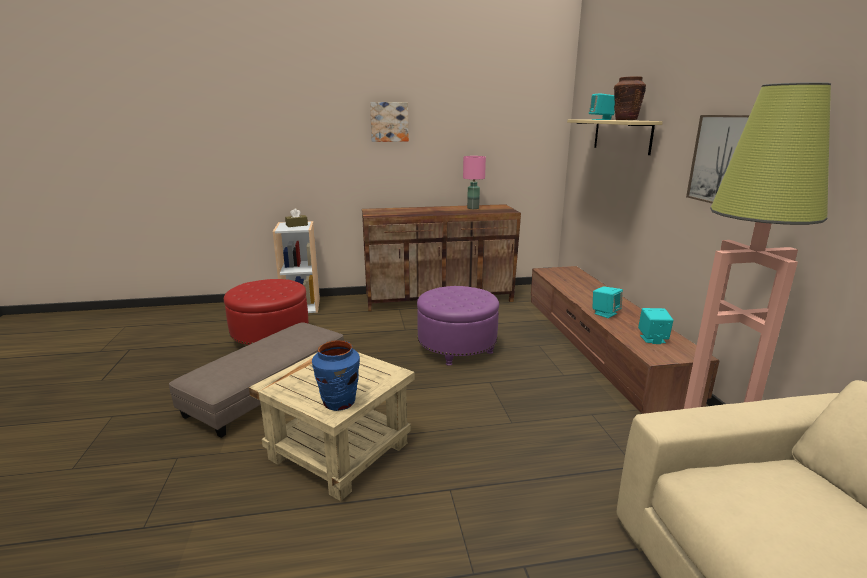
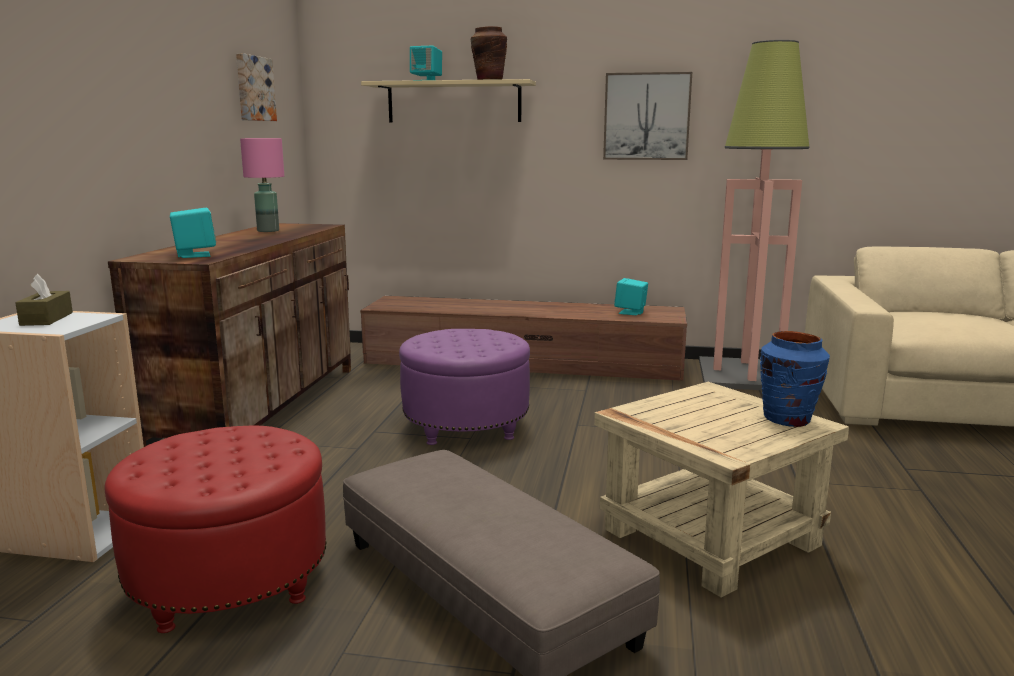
camera: 70 degrees left, 5 degrees down
picture [370,102,409,142] -> picture moved to [236,53,277,121]
turquoise speaker [592,286,623,318] -> turquoise speaker moved to [170,208,216,258]

